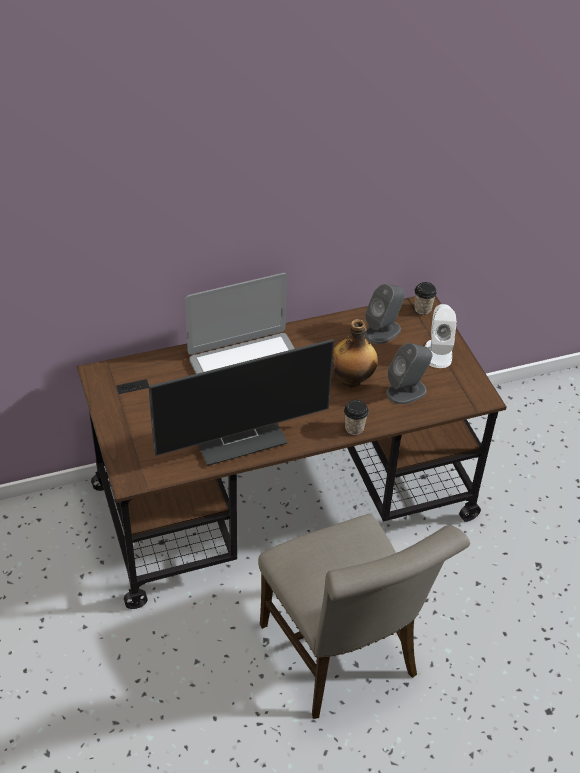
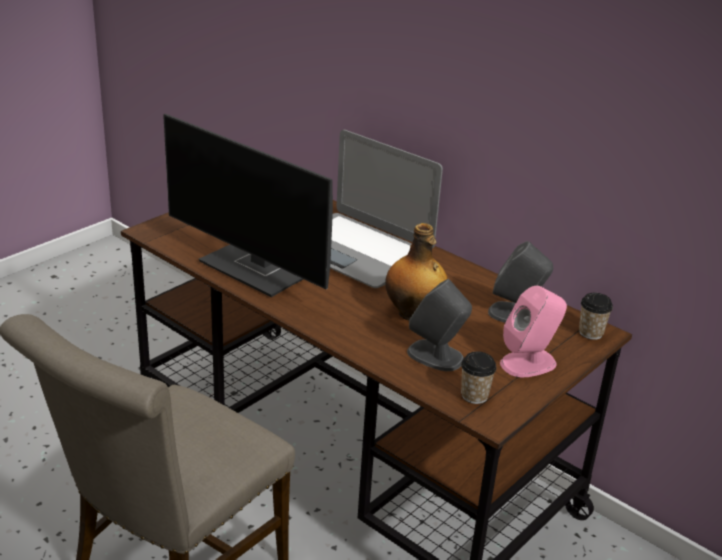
camera: 60 degrees right, 15 degrees down
cup [344,400,369,435] -> cup moved to [461,352,497,404]
white speaker [425,304,457,368] -> pink speaker [500,286,567,377]

